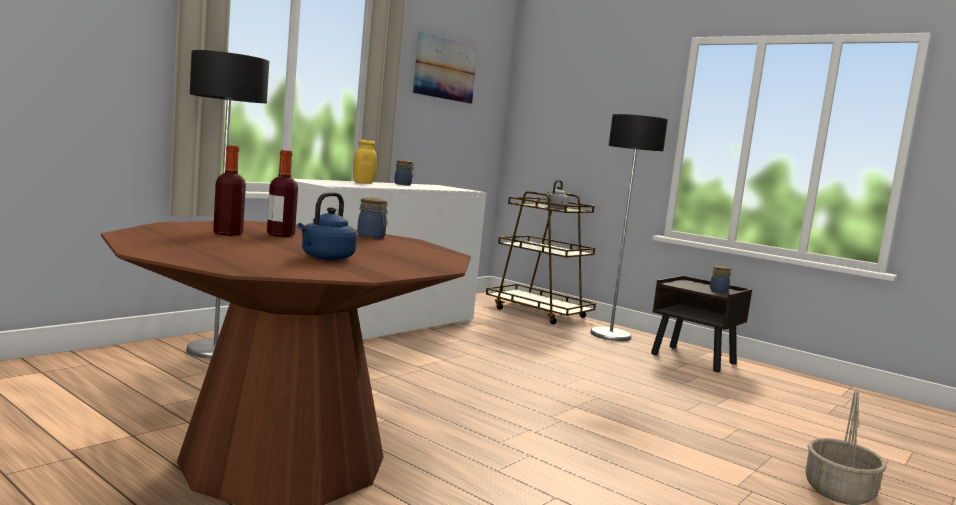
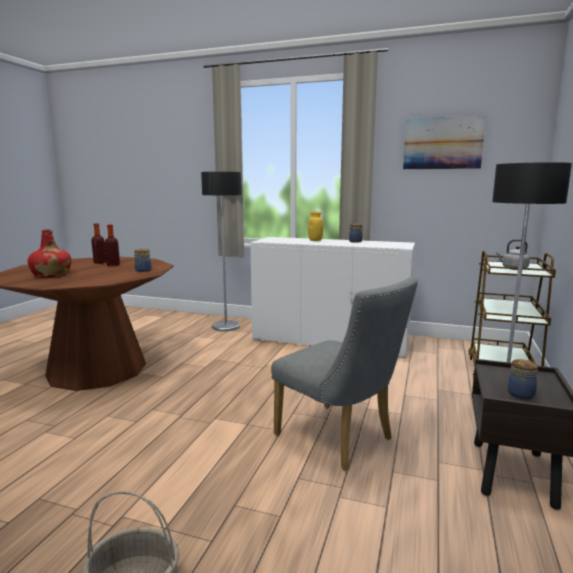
camera: 70 degrees right, 5 degrees up
blue kettle [298,192,357,260] -> red bottle [28,229,71,278]
none -> grey chair [271,277,418,471]

